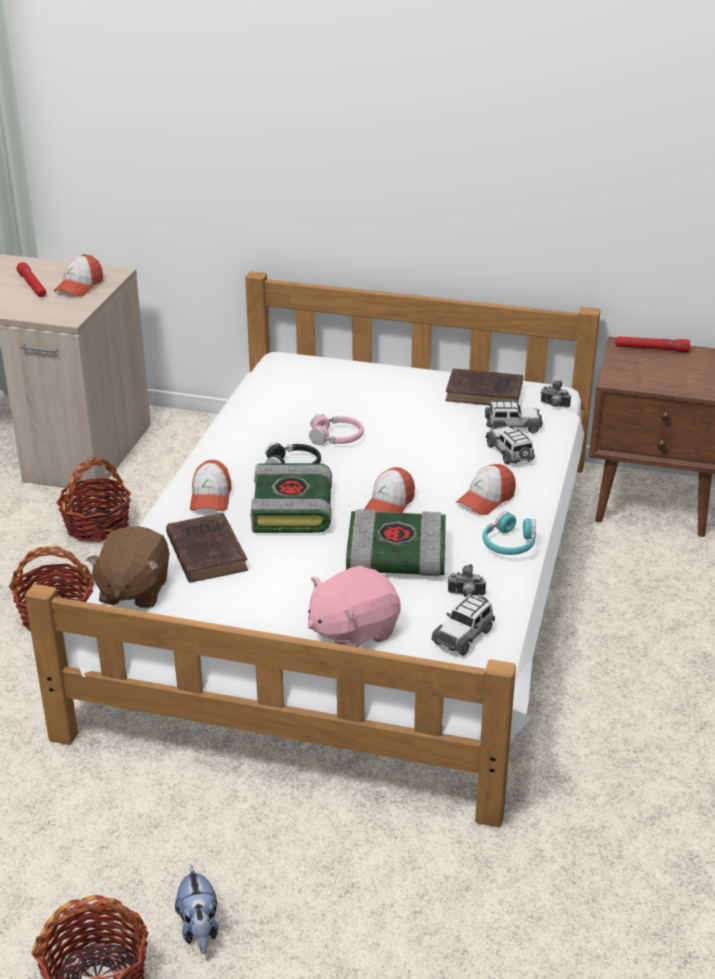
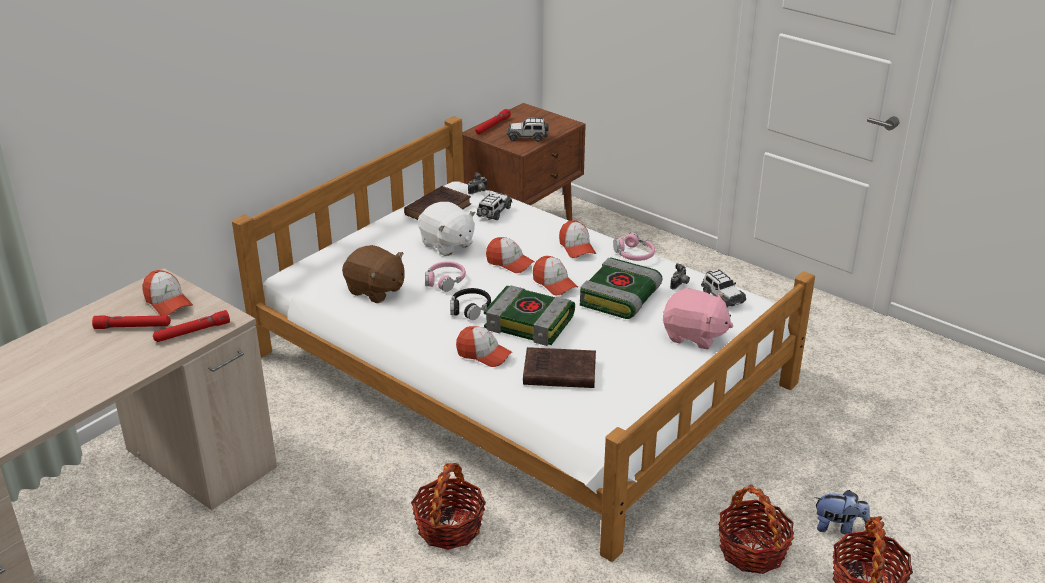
camera: 65 degrees left, 0 degrees up
basket [56,457,131,542] -> basket moved to [718,485,794,574]
brown plush toy [86,526,170,608] -> brown plush toy moved to [342,245,405,303]
pink plush toy [307,566,401,648] -> pink plush toy turned 60 degrees counterclockwise [663,288,733,349]
turquoise headphones [482,511,536,555] -> pink headphones [613,232,655,261]
toy car [485,425,535,464] -> toy car moved to [507,118,549,142]
none -> red flashlight [153,310,230,342]
none -> white plush toy [418,202,476,256]
none -> cap [486,237,535,273]

